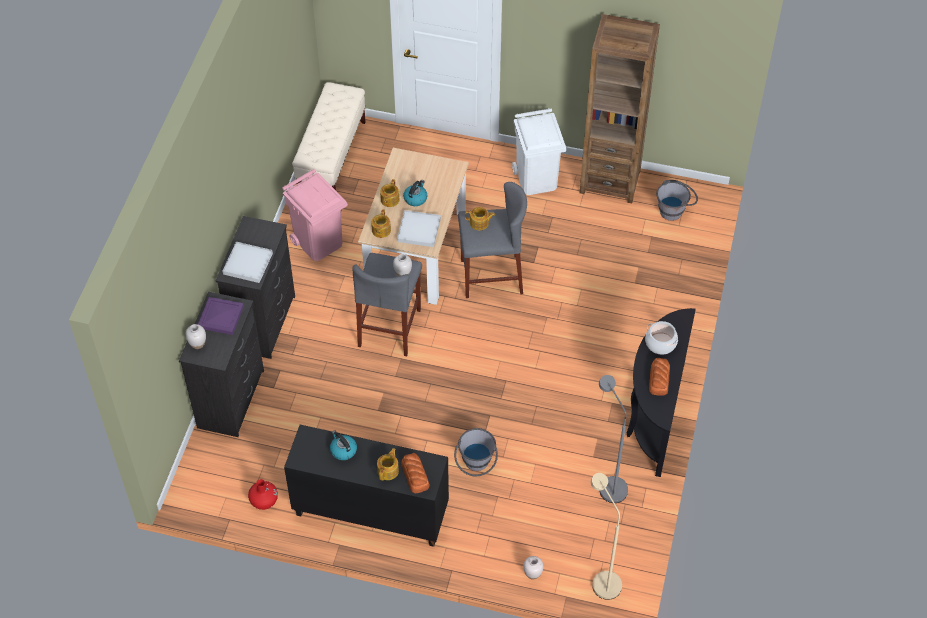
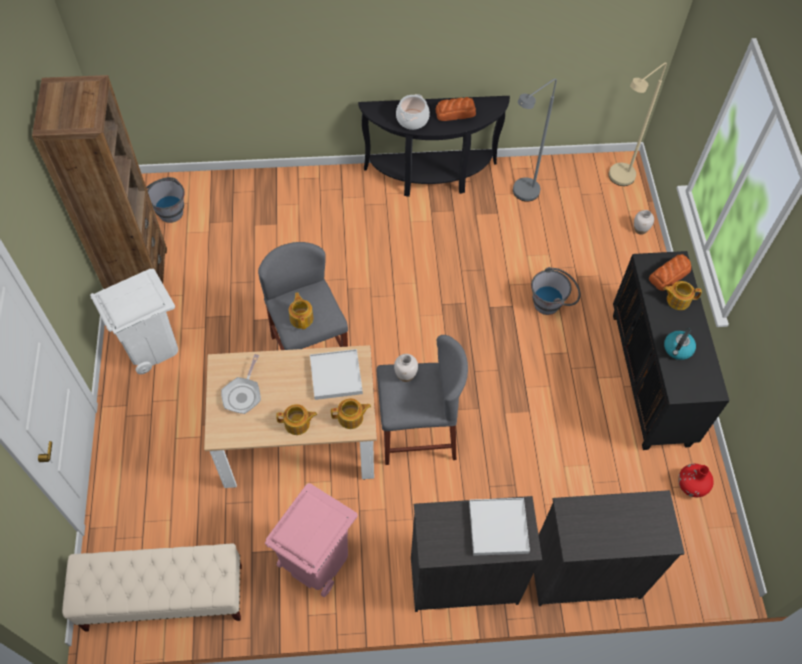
camera: 110 degrees left, 5 degrees up
white vase [186,324,206,349] -> none
purple tray [198,297,244,335] -> none
kettle [403,180,427,206] -> none
none -> frying pan [221,354,261,414]

